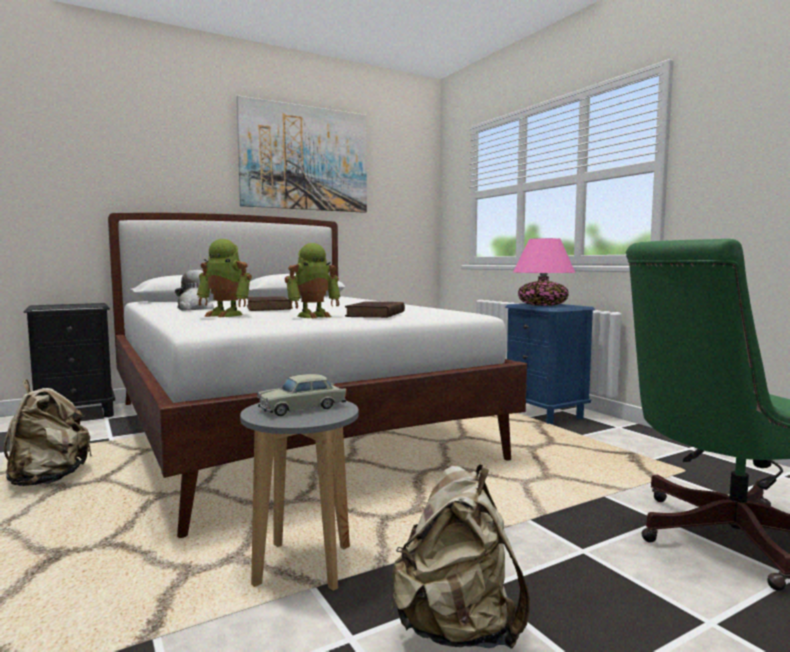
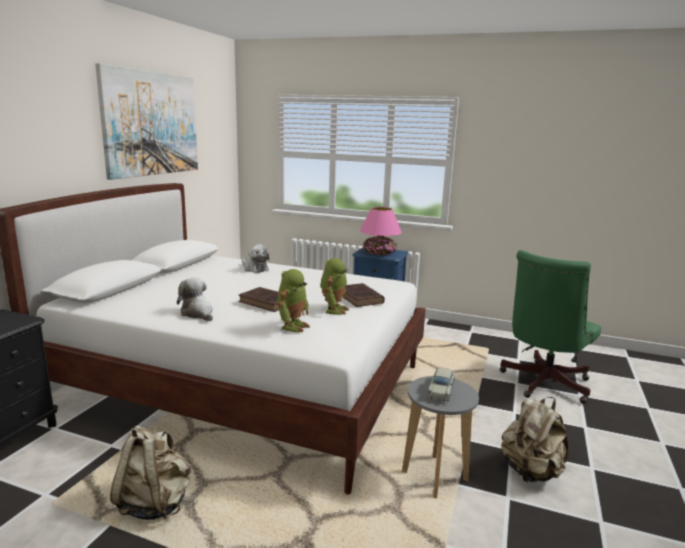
camera: 40 degrees left, 10 degrees up
toy robot [197,239,252,317] -> toy robot turned 45 degrees counterclockwise [277,269,310,333]
none -> plush toy [242,244,270,273]

